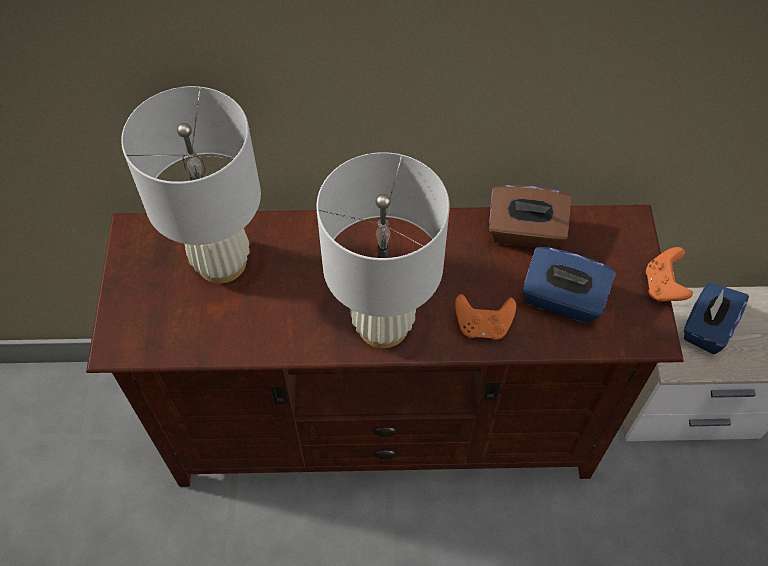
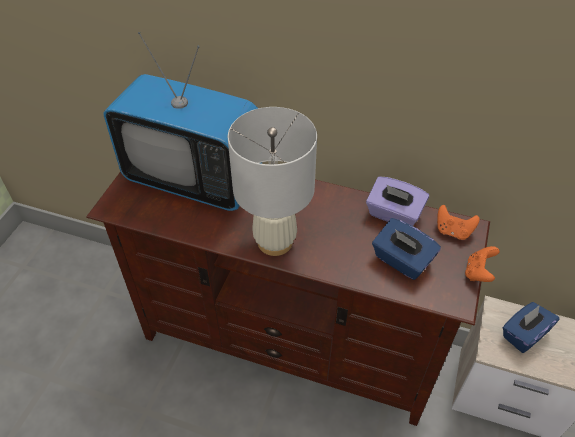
camera: 20 degrees right, 10 degrees down
white table lamp [121,86,261,284] -> television [104,32,262,211]
orange game controller [455,294,516,340] -> orange game controller moved to [437,205,480,240]
brown tissue box [489,185,572,249] -> purple tissue box [366,176,429,226]

